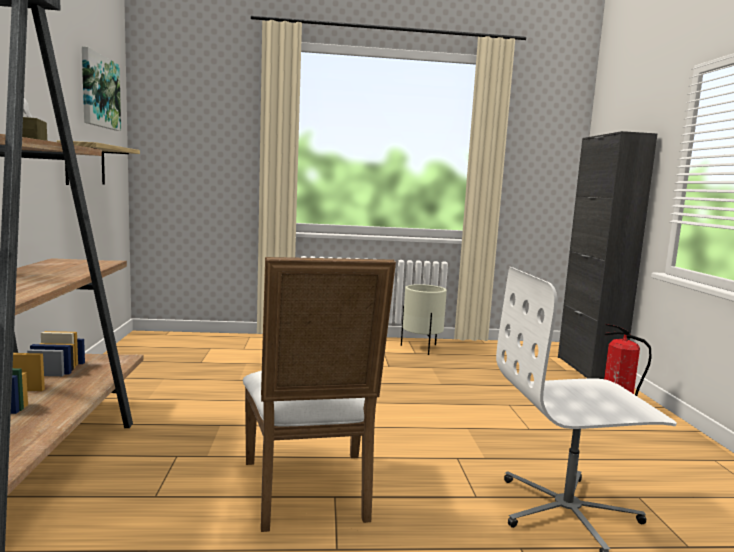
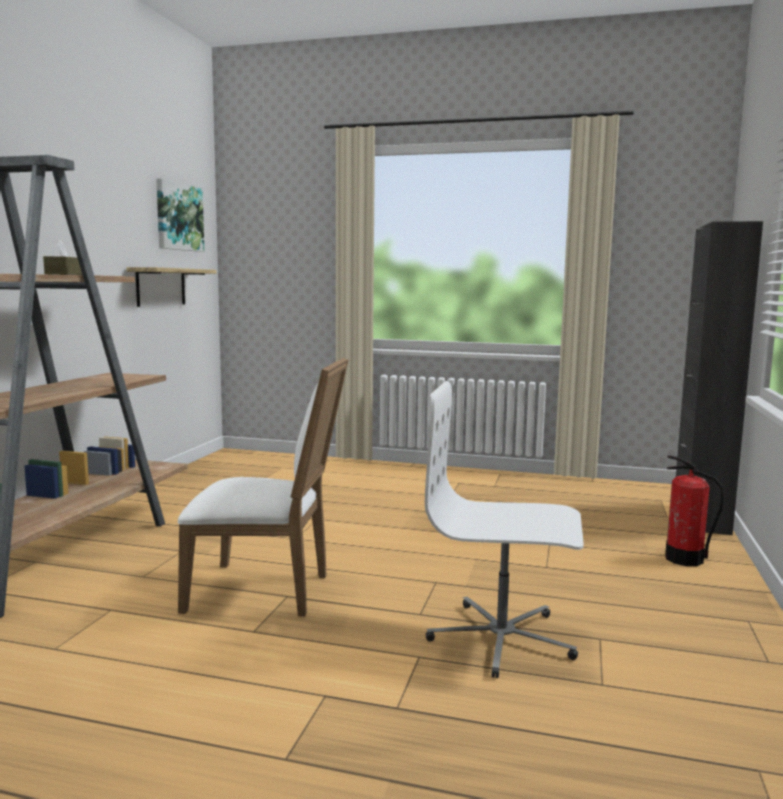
camera: 20 degrees right, 0 degrees up
white chair [243,257,396,532] -> white chair turned 90 degrees counterclockwise [178,358,349,617]
beige planter [401,284,447,355] -> none

